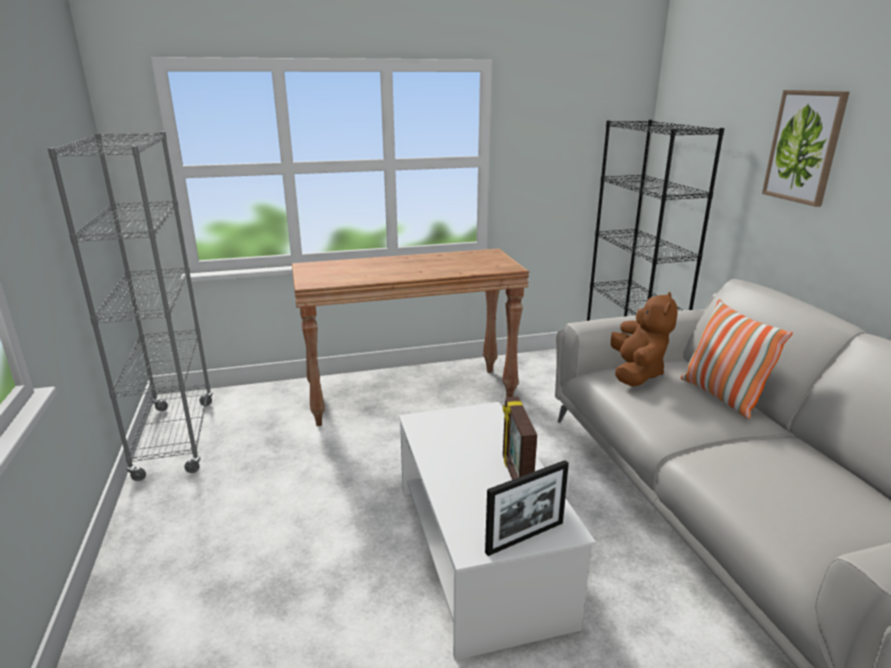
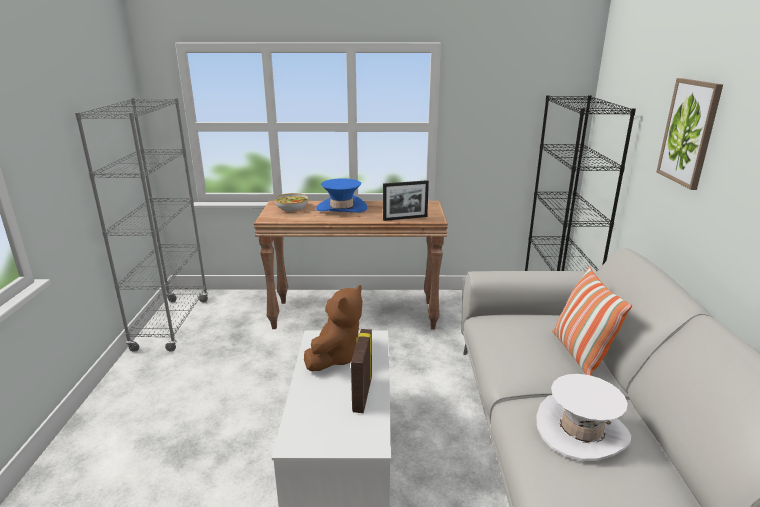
camera: 15 degrees right, 0 degrees up
picture frame [485,460,569,556] -> picture frame moved to [383,180,429,221]
brown plush toy [611,291,677,387] -> brown plush toy moved to [304,285,362,371]
none -> bowl [274,193,309,212]
none -> blue hat [316,178,367,212]
none -> white hat [536,374,631,461]

